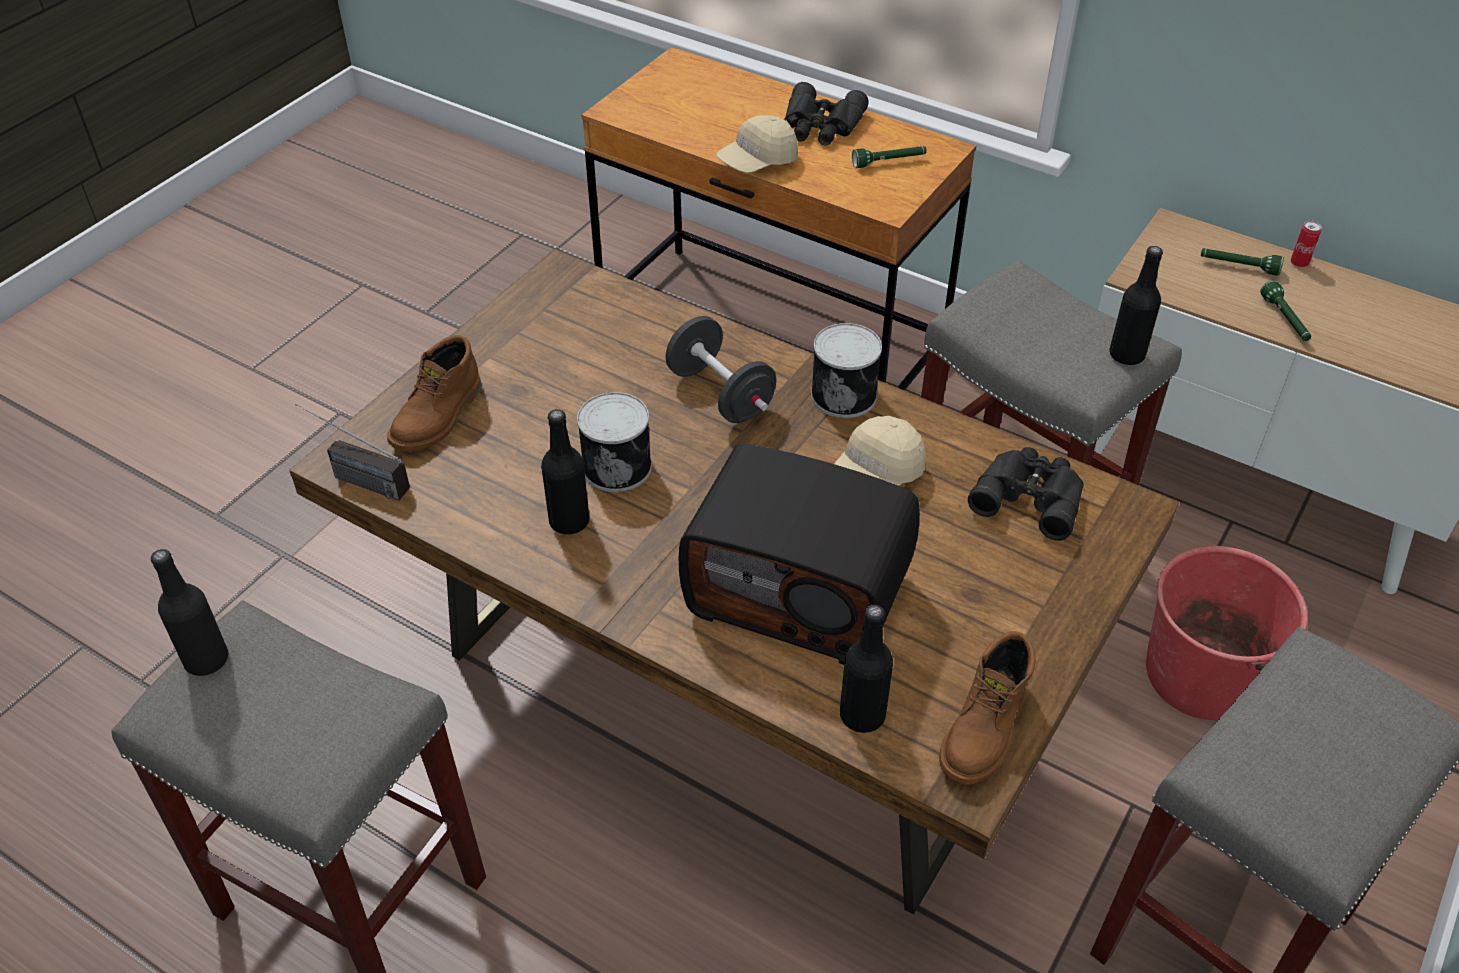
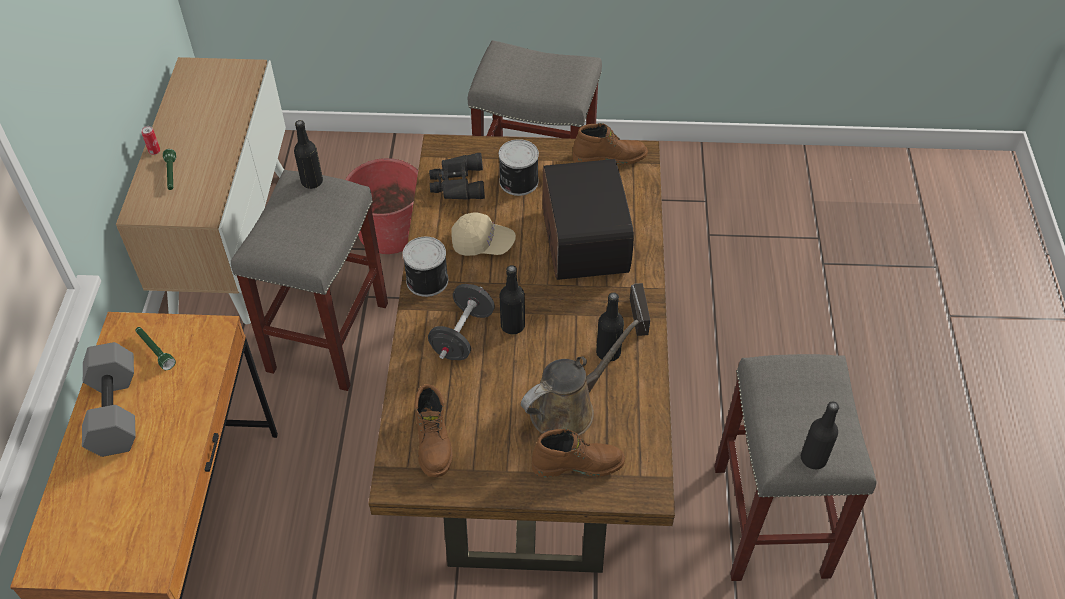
camera: 120 degrees left, 5 degrees up
radio [295,404,410,500] -> radio moved to [630,283,650,336]
can [577,392,652,492] -> can moved to [499,139,539,196]
beige cap [716,115,798,173] -> none
black binoculars [784,82,869,145] -> grey dumbbell [82,342,136,457]
black bottle [840,605,893,733] -> black bottle moved to [500,265,525,335]
green flashlight [1260,280,1311,341] -> none
none -> brown boot [414,384,452,477]
none -> brown watering can [521,319,639,436]

